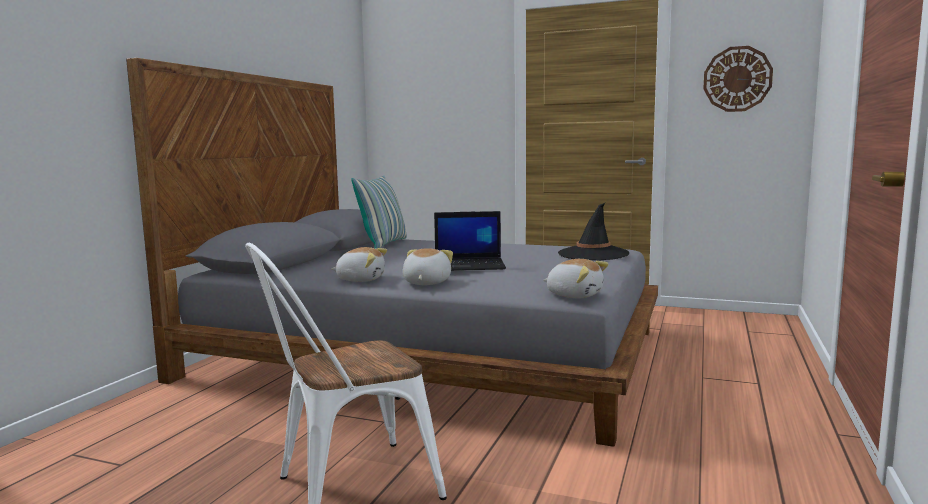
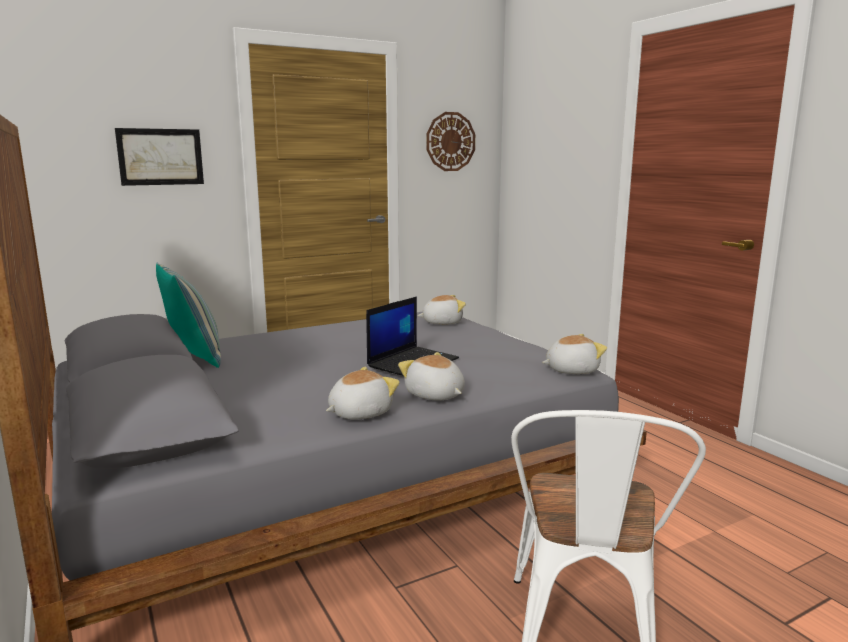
camera: 50 degrees left, 5 degrees up
black hat [558,203,629,260] -> plush toy [418,295,466,325]
none -> picture [115,128,204,186]

